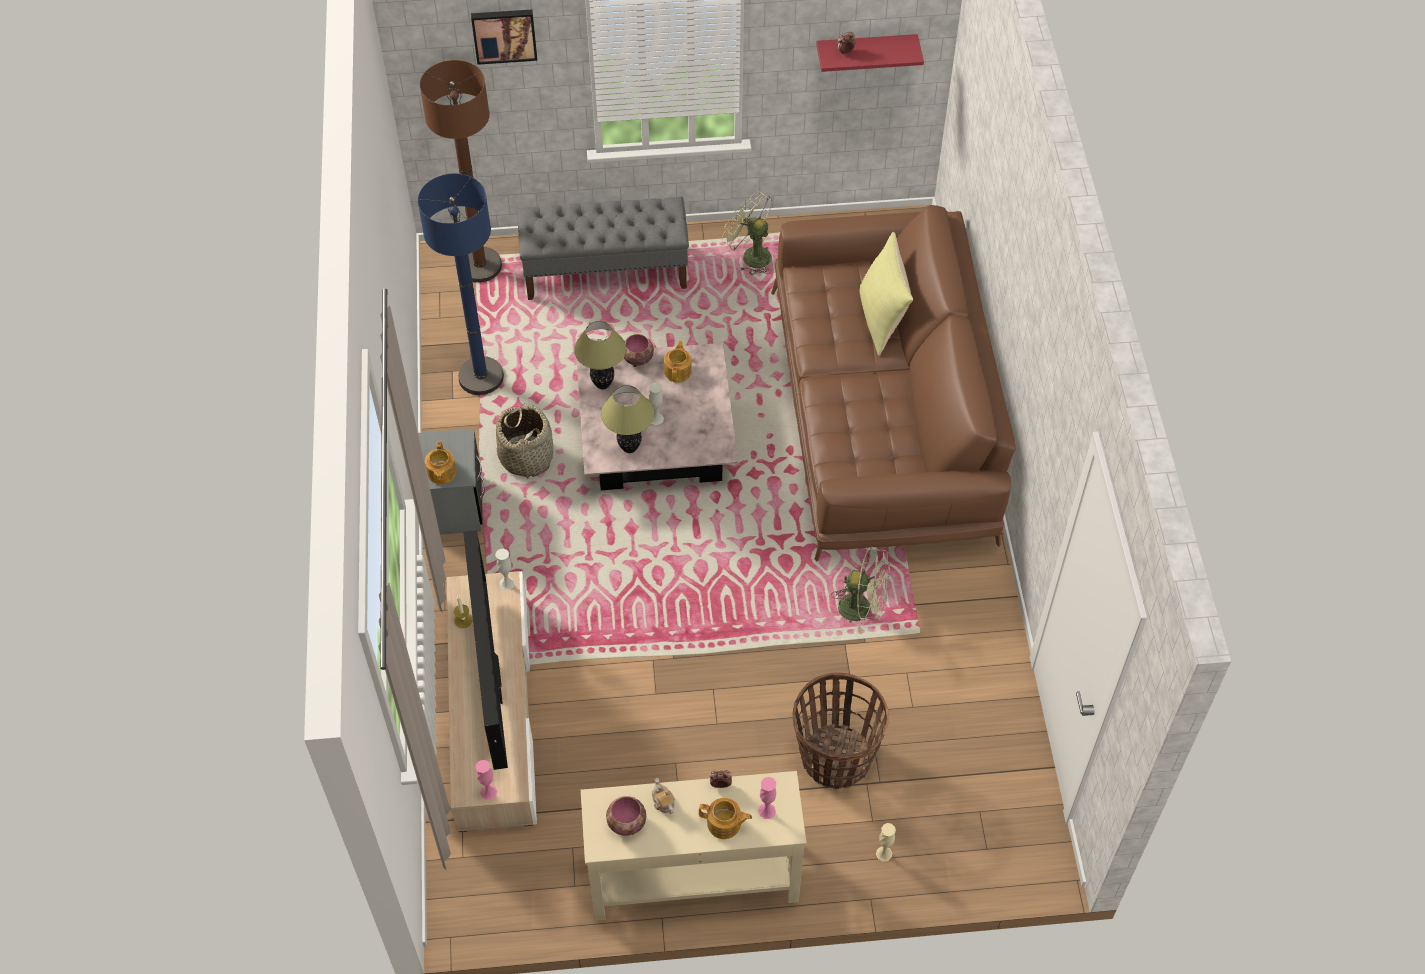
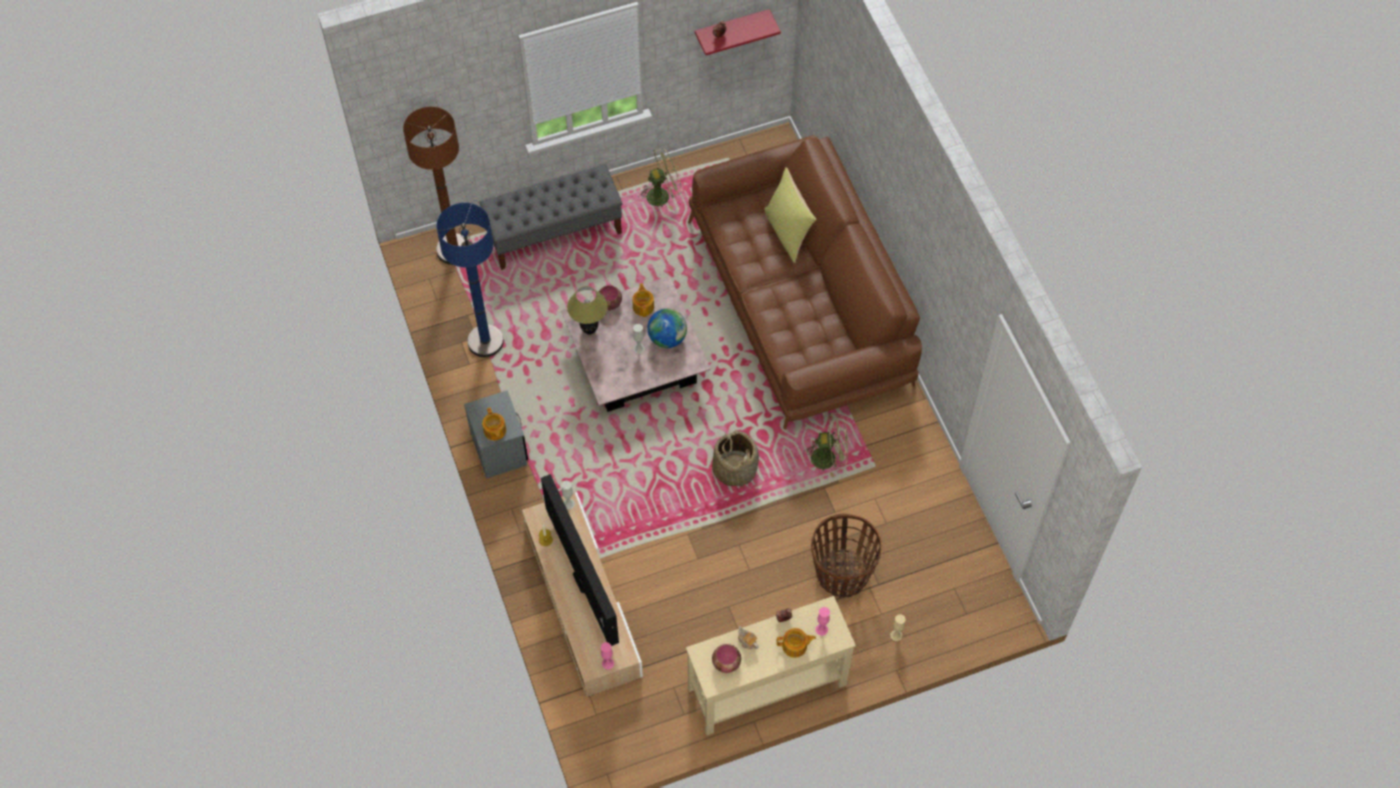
camera: 15 degrees left, 5 degrees up
picture [471,10,537,65] -> none
basket [496,405,553,479] -> basket moved to [712,430,759,489]
table lamp [601,385,654,453] -> none
green fan [722,191,773,275] -> green fan turned 135 degrees clockwise [639,148,682,210]
none -> globe [647,309,687,348]

